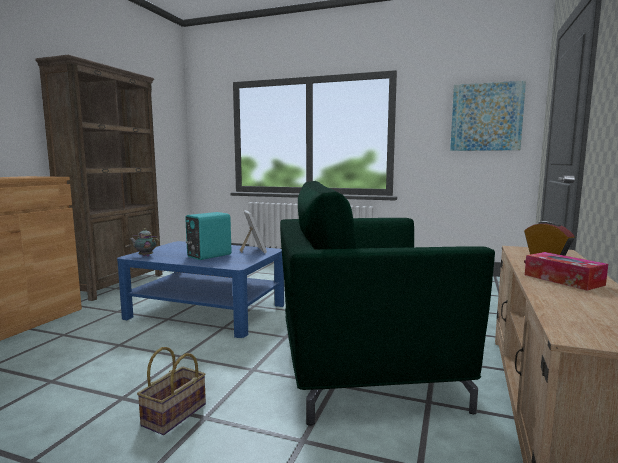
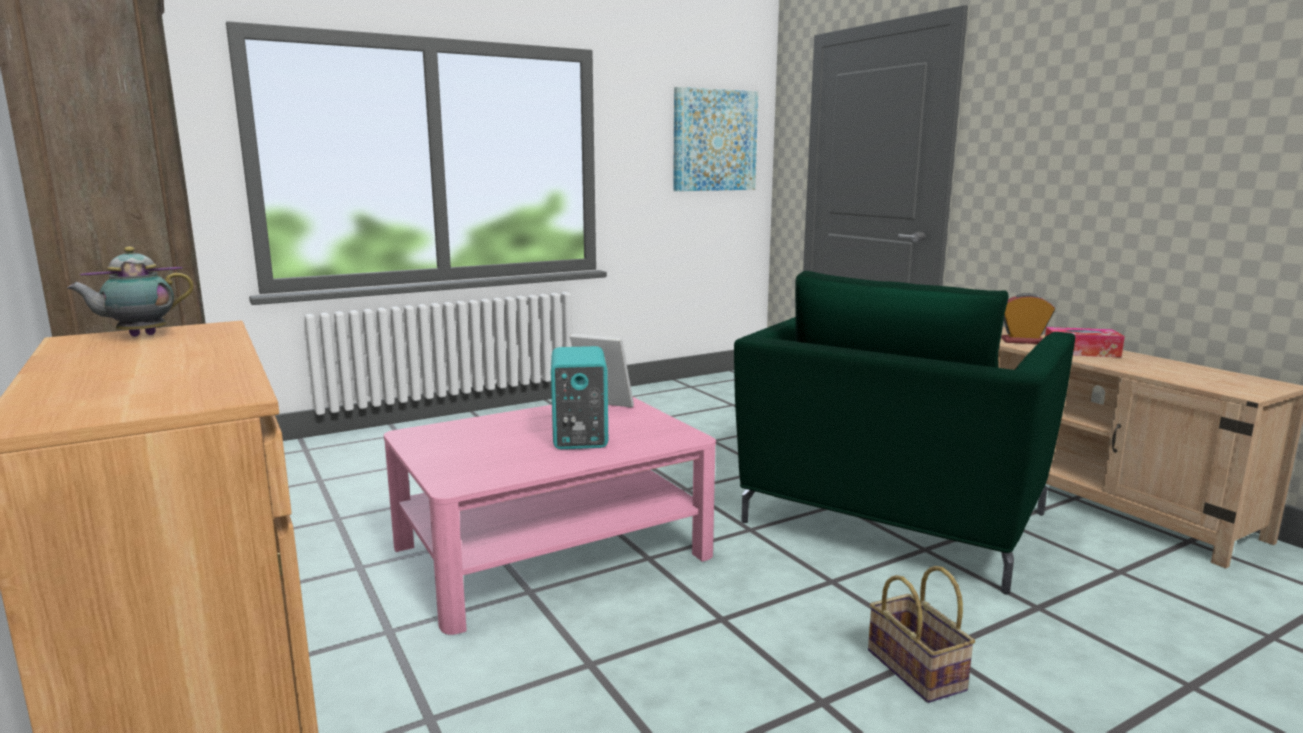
camera: 50 degrees left, 5 degrees up
blue coffee table [117,241,284,338] -> pink coffee table [384,397,716,635]
teapot [130,228,160,257] -> teapot moved to [67,247,194,337]

